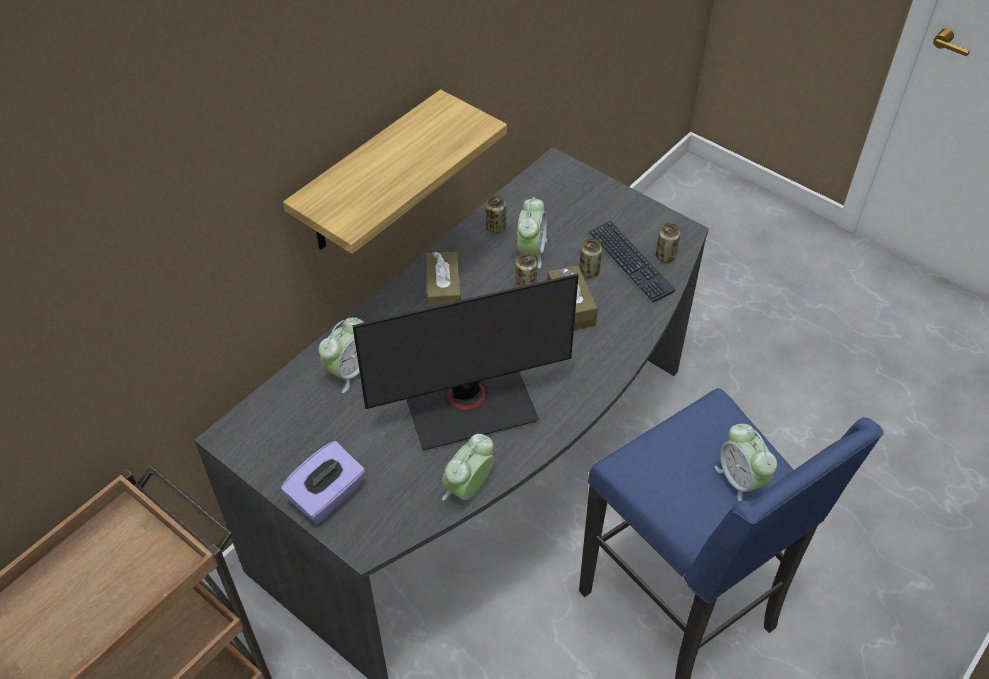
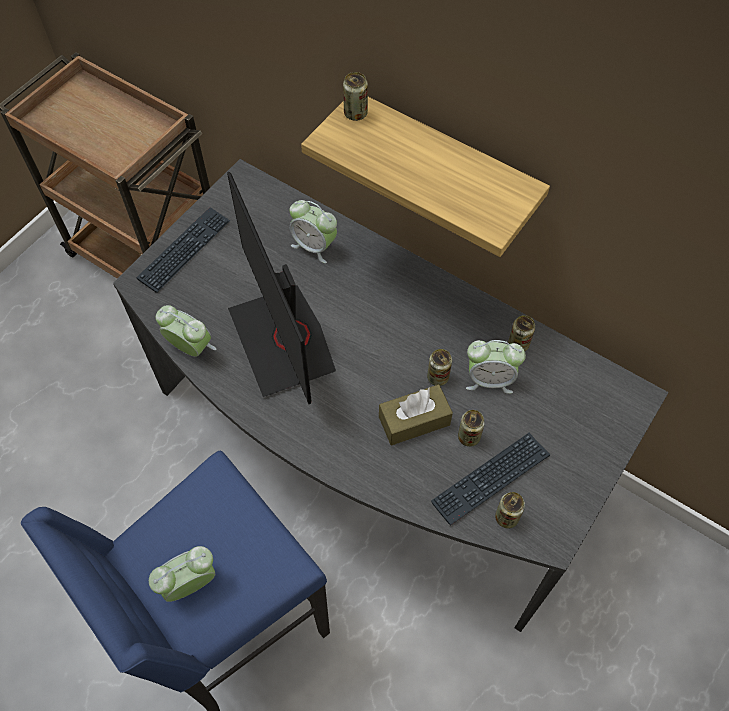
camera: 85 degrees right, 10 degrees up
purple tissue box [281,441,365,523] -> keyboard [136,207,230,293]
brown tissue box [426,252,461,308] -> none
none -> can [343,72,368,121]

